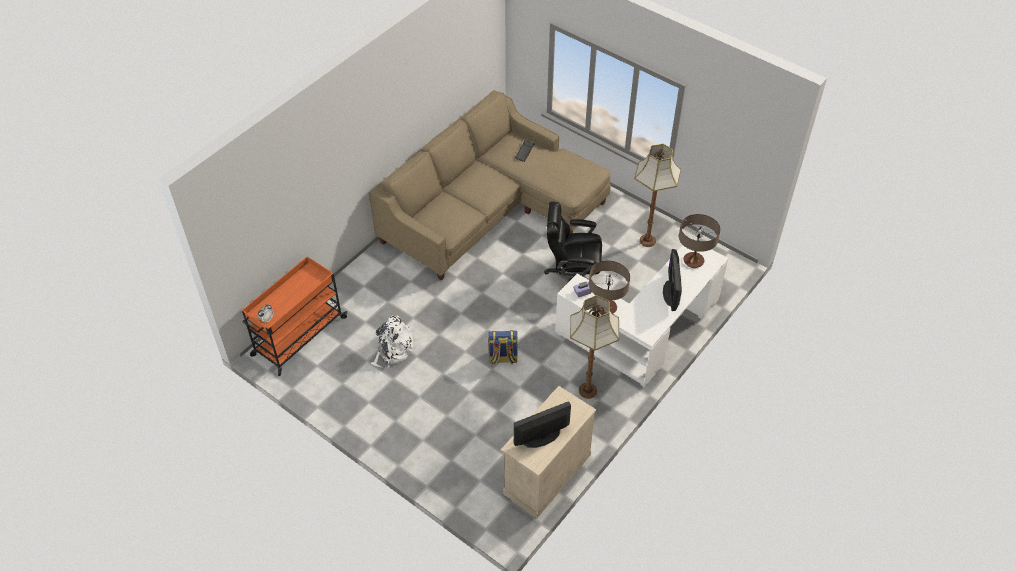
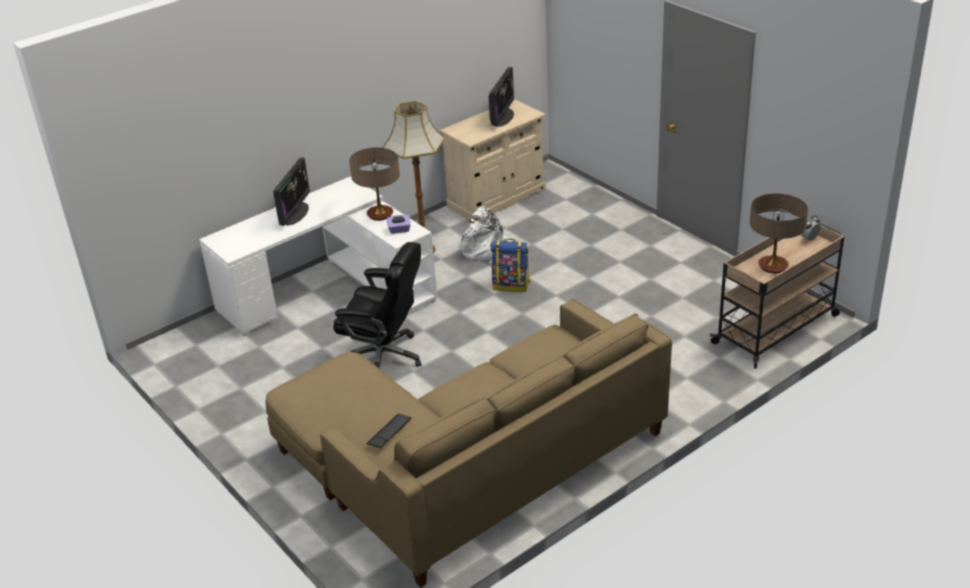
camera: 165 degrees left, 15 degrees down
orange cart [242,256,347,376] -> beige cart [710,219,844,369]
white backpack [370,315,414,369] -> white backpack moved to [460,206,514,264]
monitor [514,401,571,448] -> monitor turned 60 degrees counterclockwise [489,67,514,127]
floor lamp [634,144,681,247] -> none
table lamp [679,214,721,268] -> table lamp moved to [750,194,808,273]

